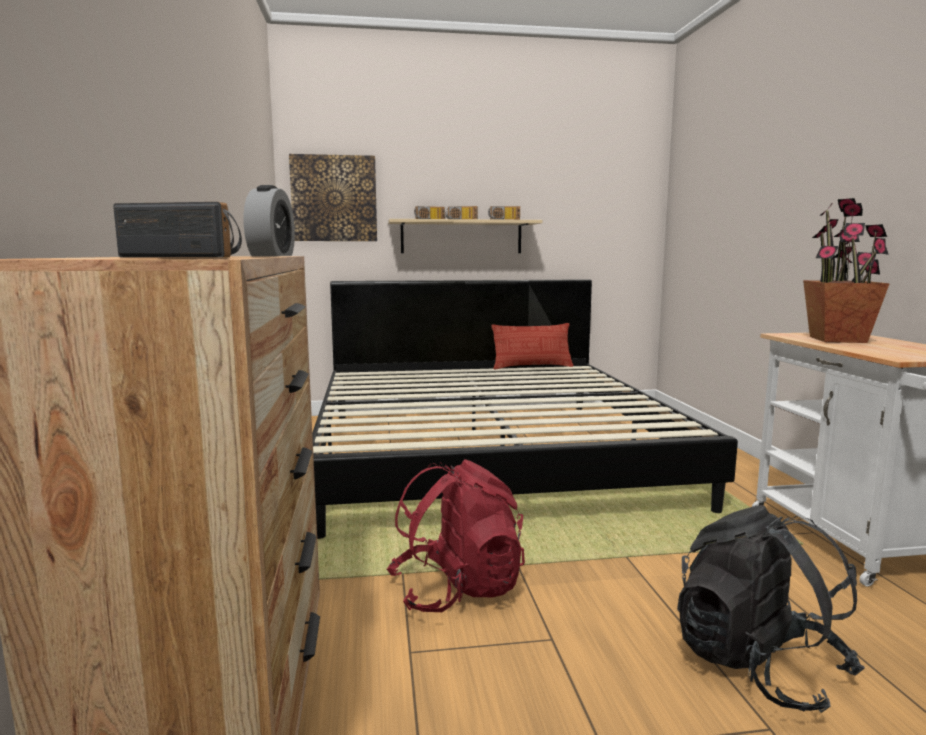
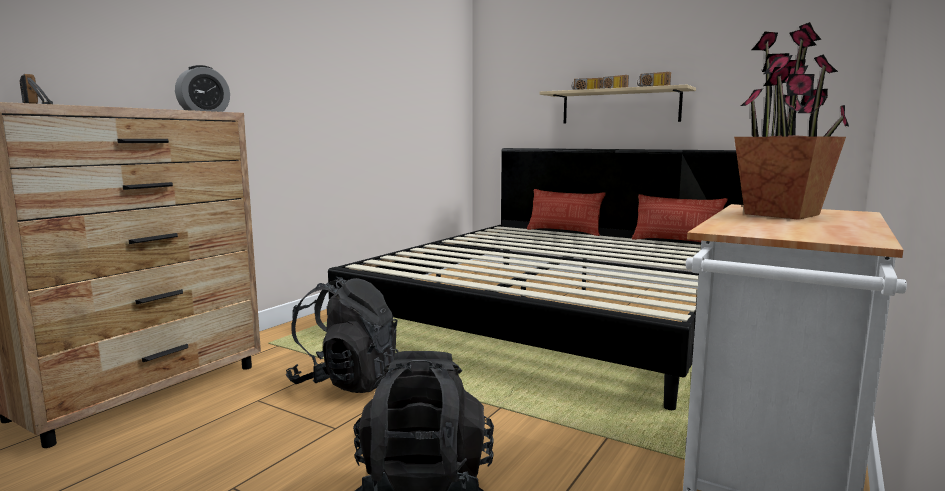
camera: 40 degrees right, 0 degrees up
picture [289,154,377,241] -> none
red backpack [387,459,525,612] -> black backpack [286,277,398,393]
none -> pillow [527,189,606,236]

